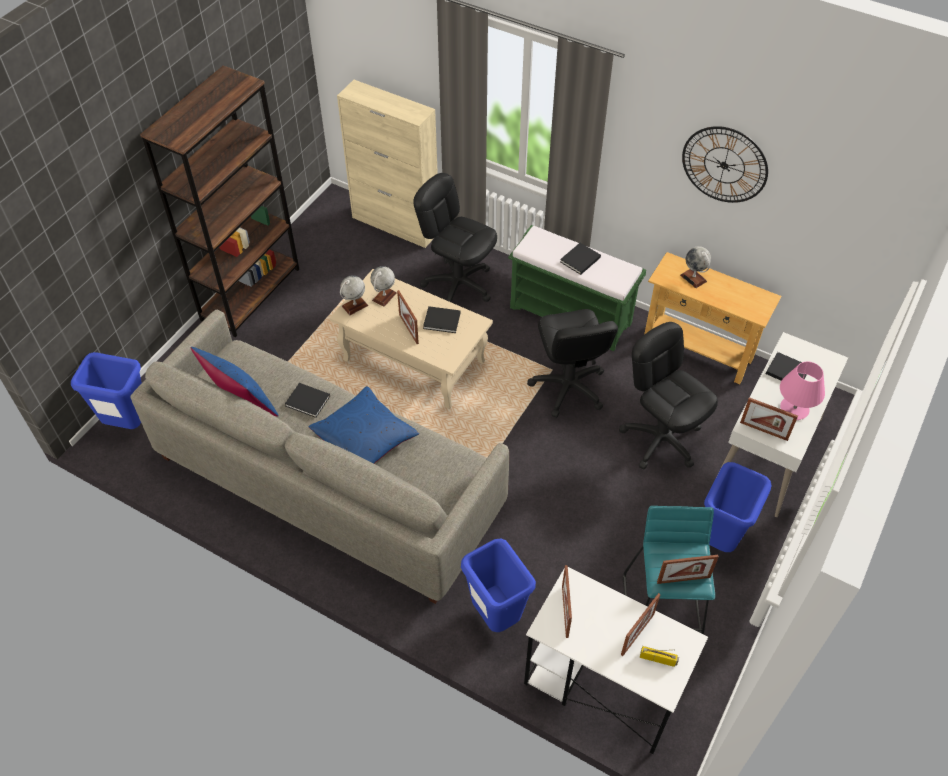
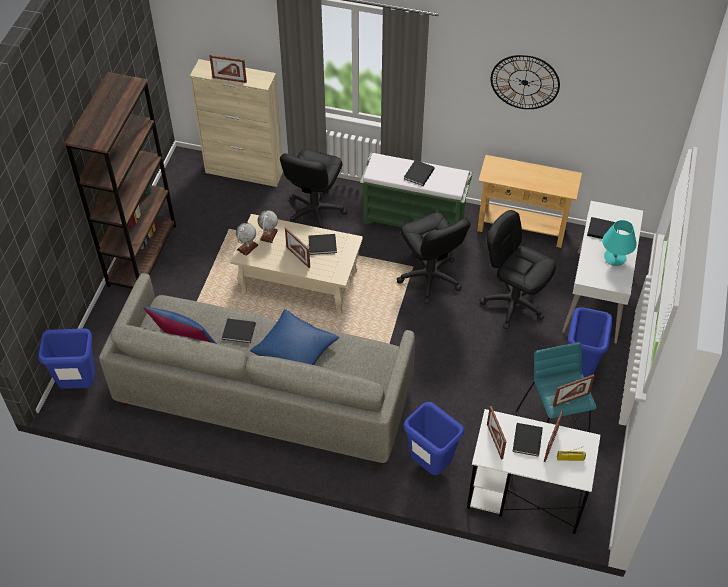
camera: 15 degrees left, 0 degrees up
black office chair [413,173,497,302] -> black office chair turned 90 degrees counterclockwise [280,149,347,228]
globe [680,247,711,288] -> none
picture frame [740,397,798,441] -> picture frame moved to [210,55,247,83]
pink table lamp [780,362,825,420] -> turquoise table lamp [602,220,637,266]
none -> black book [512,423,543,457]

